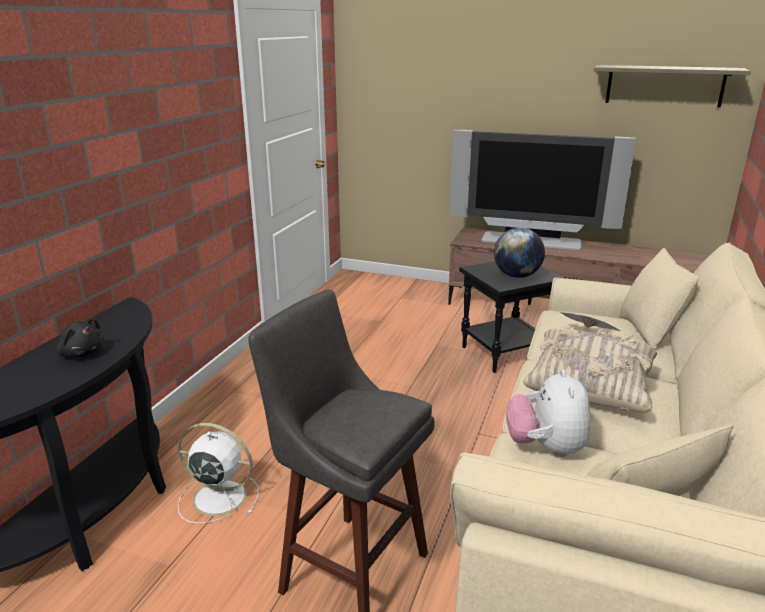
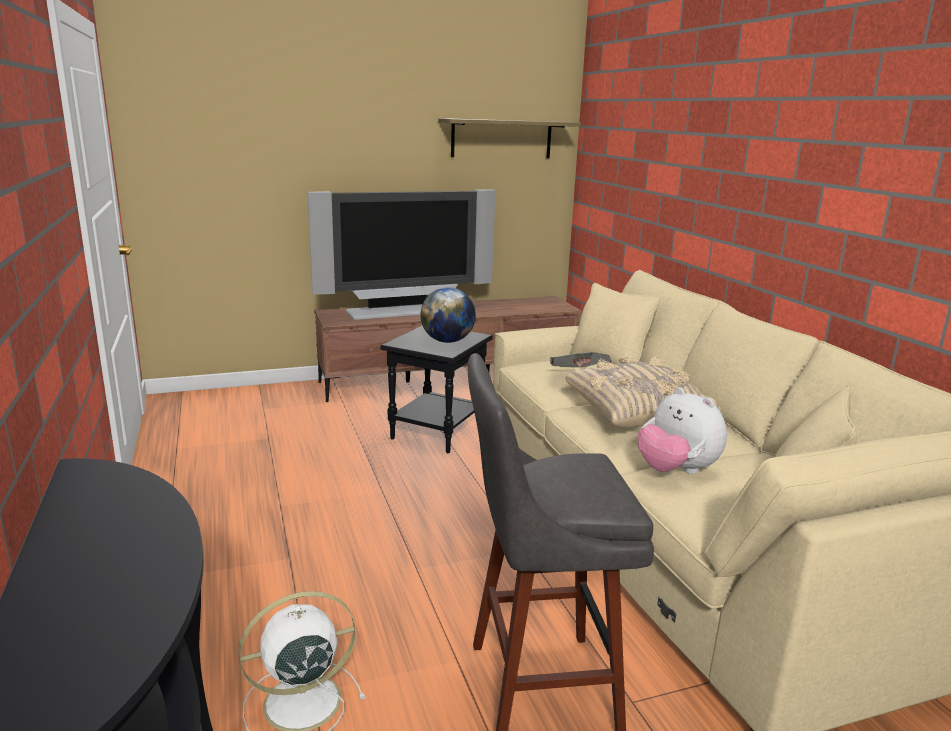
camera: 40 degrees left, 5 degrees down
black plush toy [57,318,104,358] -> none

